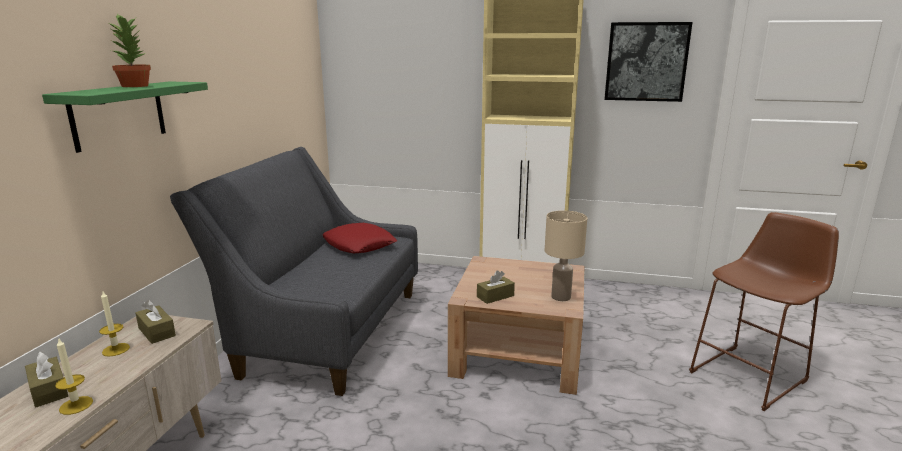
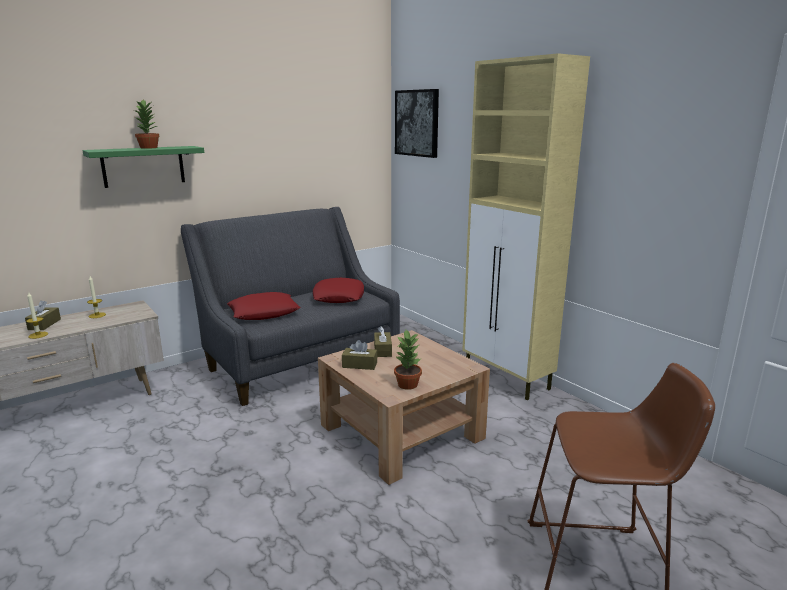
camera: 40 degrees right, 0 degrees up
brown tissue box [136,300,176,344] -> brown tissue box moved to [374,326,392,357]
beige table lamp [545,210,587,301] -> potted plant [394,330,422,390]
picture [604,22,692,102] -> picture moved to [395,89,439,158]
none -> red pillow [227,292,300,320]

